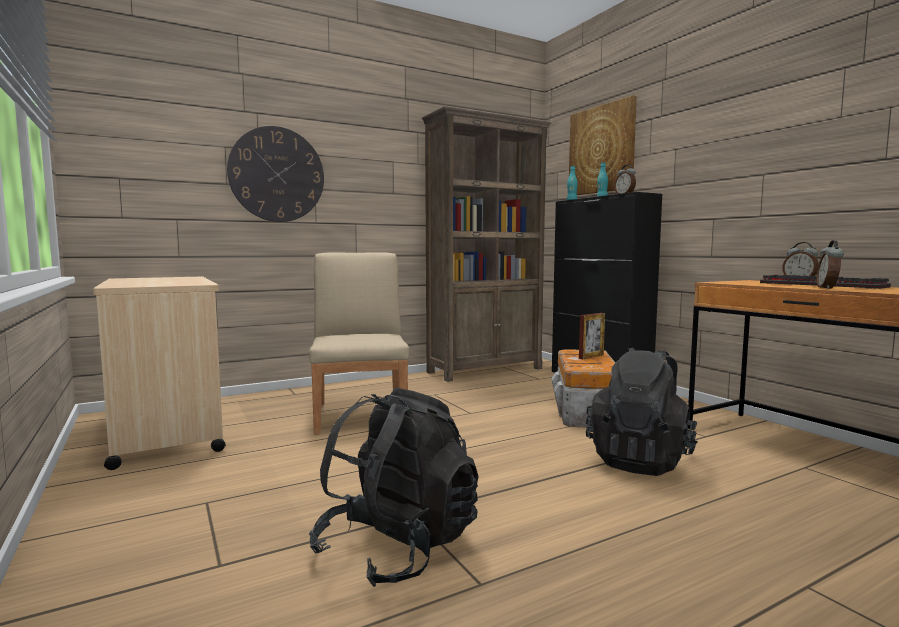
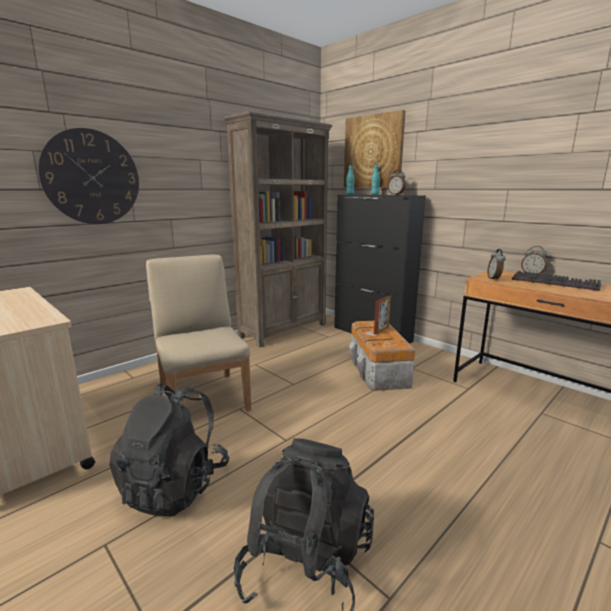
camera: 15 degrees left, 10 degrees up
black backpack [586,348,698,476] -> black backpack moved to [109,383,229,517]
alarm clock [816,240,844,289] -> alarm clock moved to [487,249,506,281]

